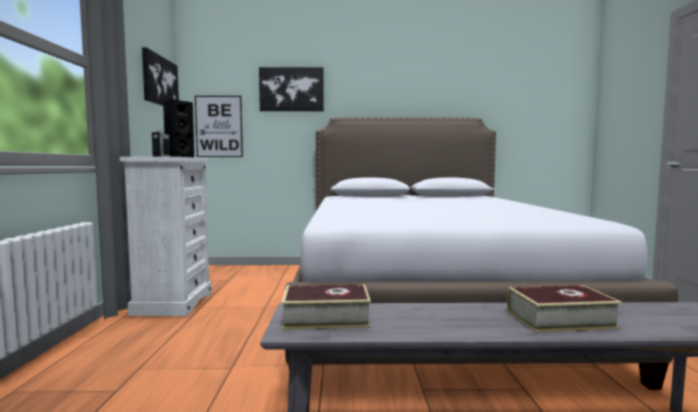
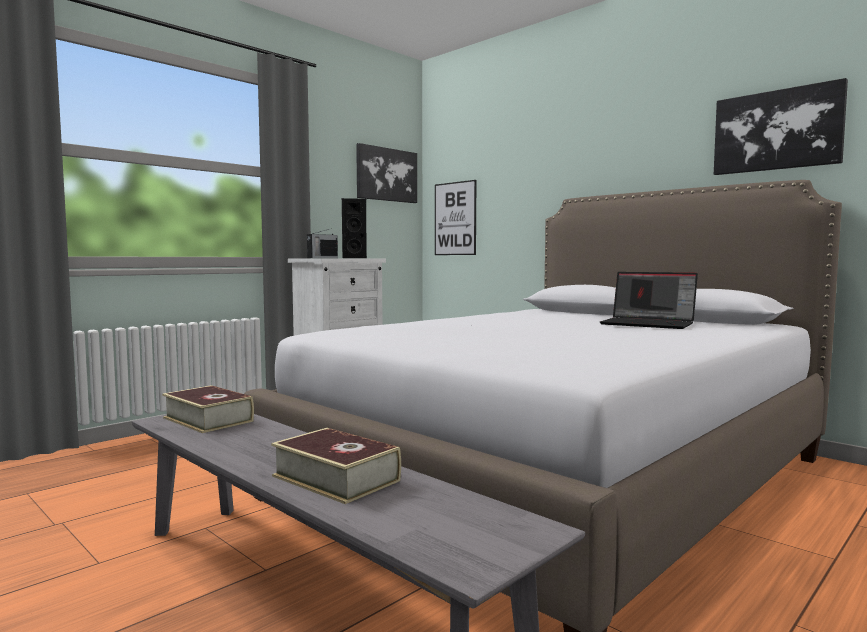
camera: 45 degrees right, 0 degrees up
picture [259,67,324,111] -> picture moved to [714,78,848,175]
none -> laptop [600,272,698,329]

